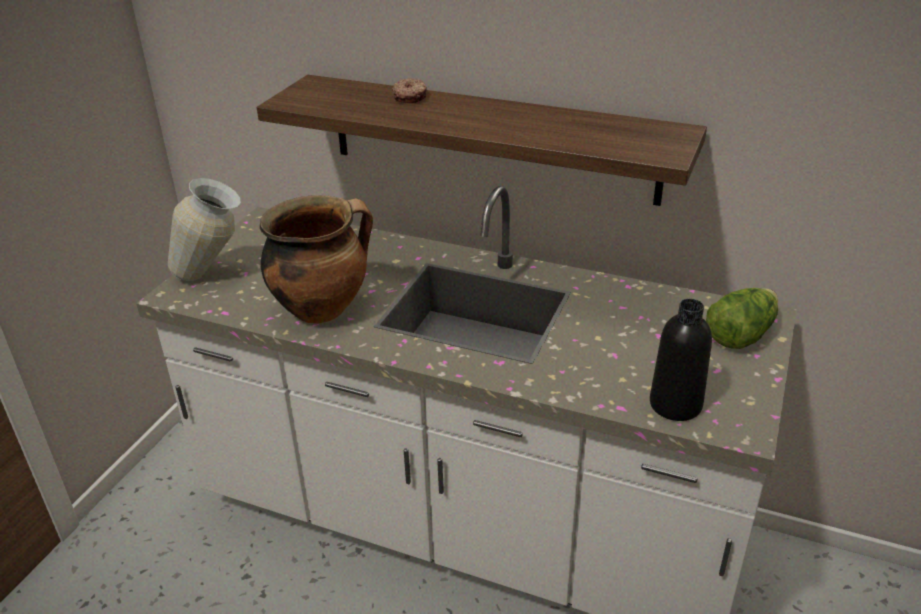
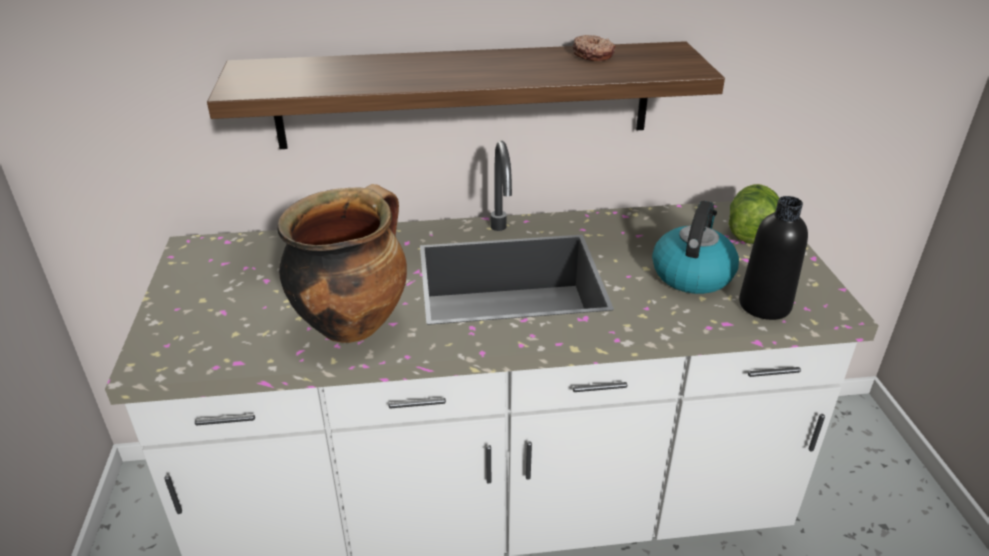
camera: 30 degrees left, 0 degrees up
vase [168,178,241,281] -> none
donut [392,78,427,103] -> donut moved to [573,35,615,61]
none -> kettle [652,201,739,294]

